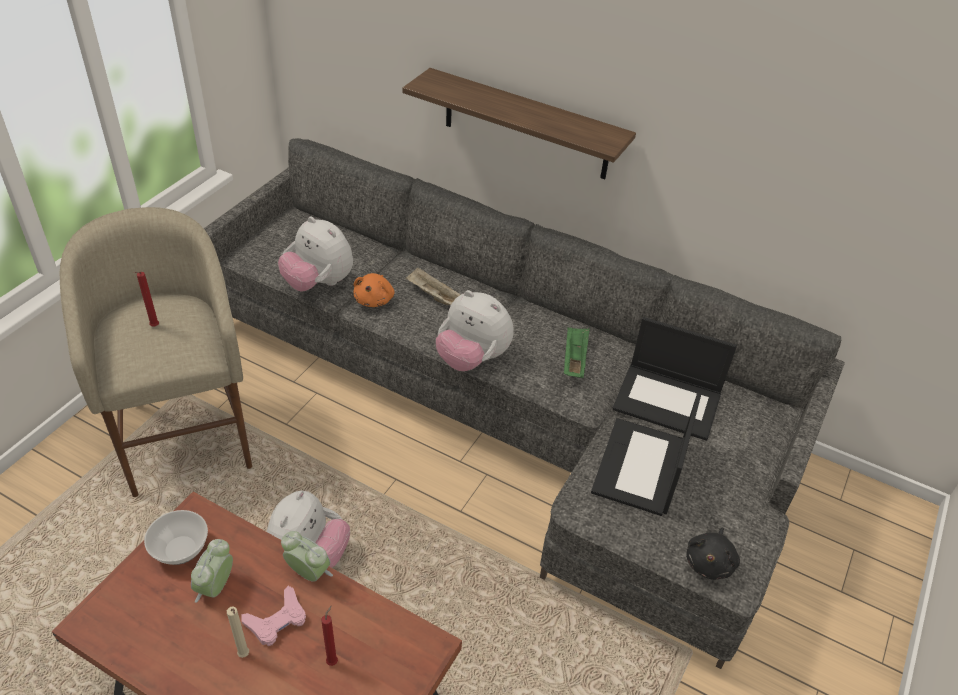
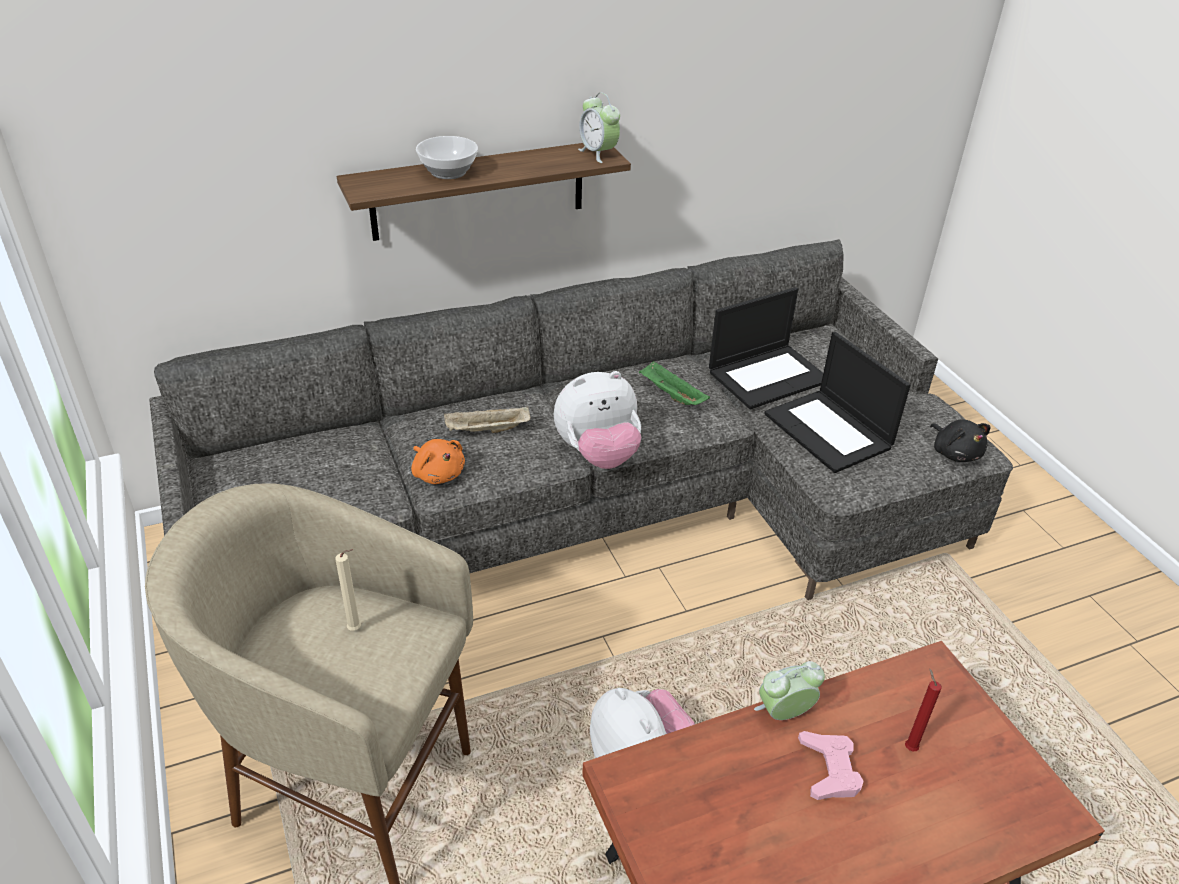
camera: 50 degrees left, 5 degrees down
red candle [134,272,159,327] -> none
bowl [144,510,208,565] -> bowl moved to [416,136,478,179]
alarm clock [191,539,233,603] -> alarm clock moved to [578,92,620,163]
beige candle [227,606,249,658] -> beige candle moved to [335,549,361,631]
plush toy [278,217,353,291] -> none

